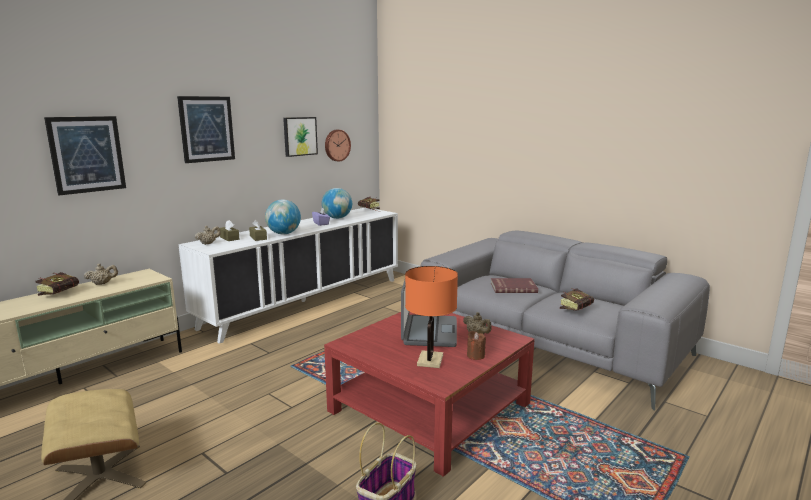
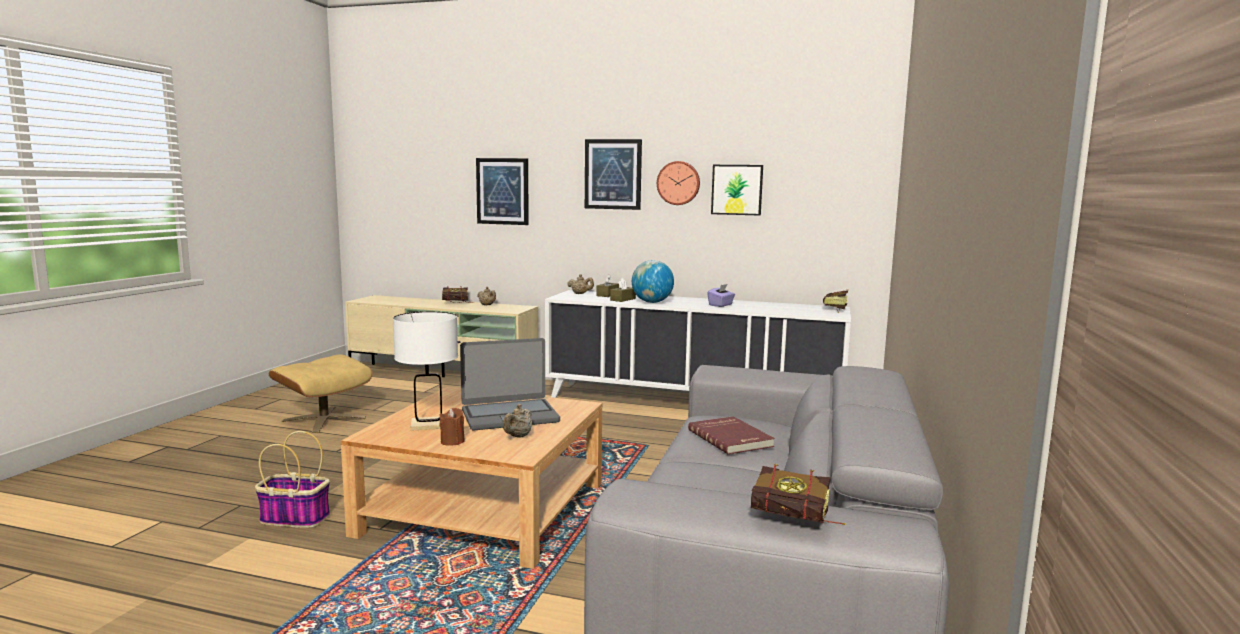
camera: 65 degrees right, 5 degrees down
globe [322,188,352,219] -> none
red coffee table [324,312,535,477] -> beige coffee table [341,387,602,569]
wall clock [325,130,351,161] -> wall clock moved to [657,161,700,205]
orange table lamp [405,266,458,368] -> white table lamp [393,311,458,431]
book [560,288,594,311] -> book moved to [751,464,846,525]

